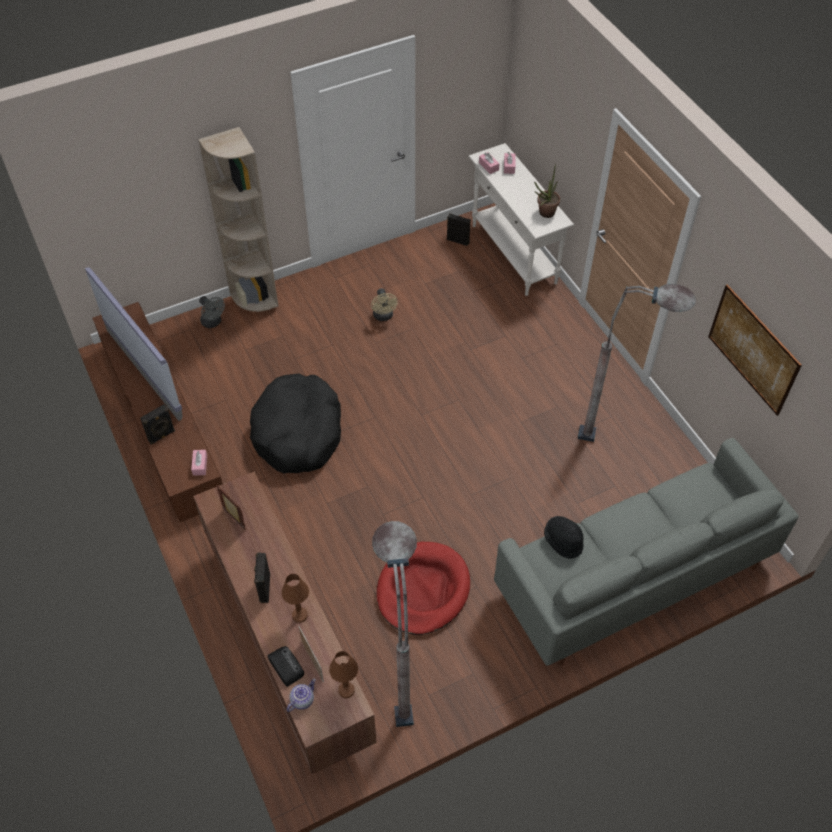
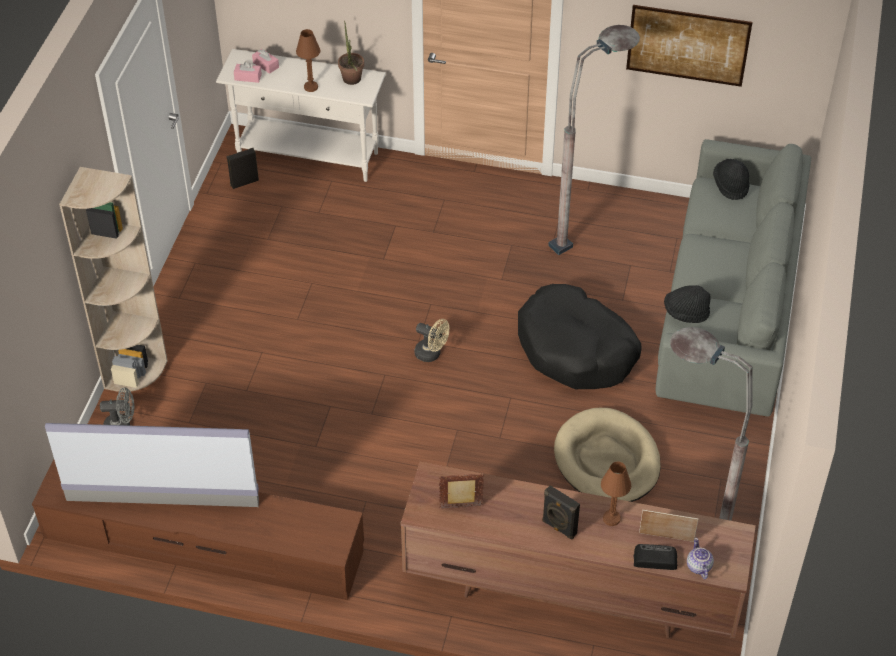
camera: 50 degrees left, 5 degrees down
black speaker [140,404,175,445] -> none
pink tissue box [191,450,207,476] -> none
black dog bed [250,374,341,473] -> black dog bed moved to [518,284,642,389]
brown table lamp [329,651,358,698] -> brown table lamp moved to [296,29,320,92]
beige fan [371,288,398,321] -> beige fan moved to [414,319,449,362]
red dog bed [377,542,470,635] -> beige dog bed [554,408,661,502]
none -> black hat [713,159,749,200]

